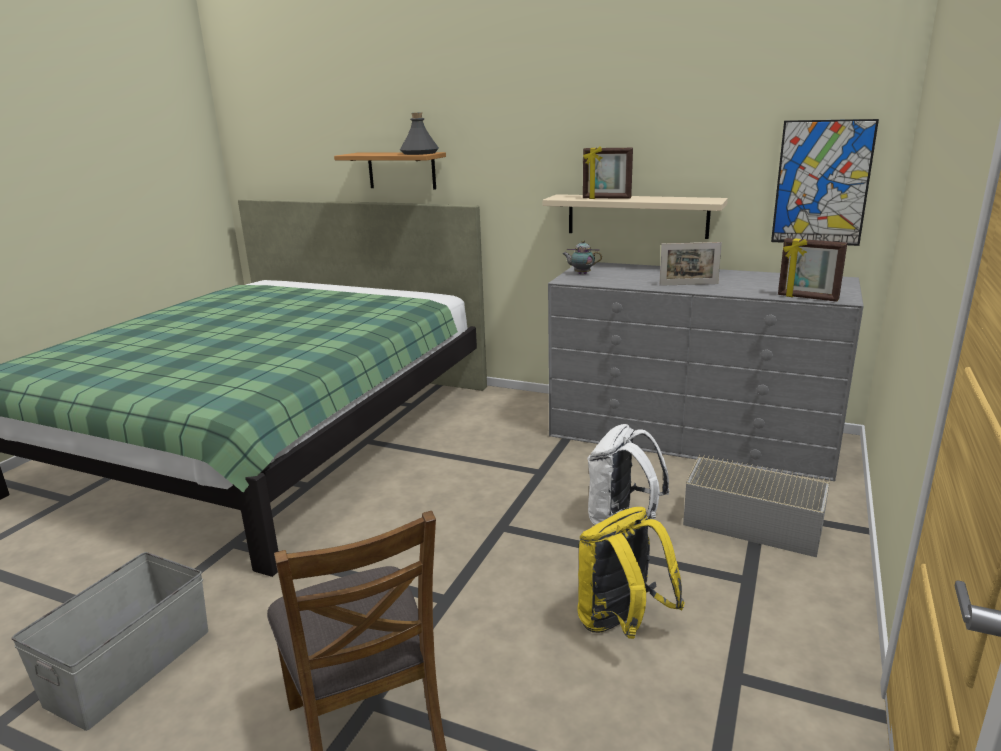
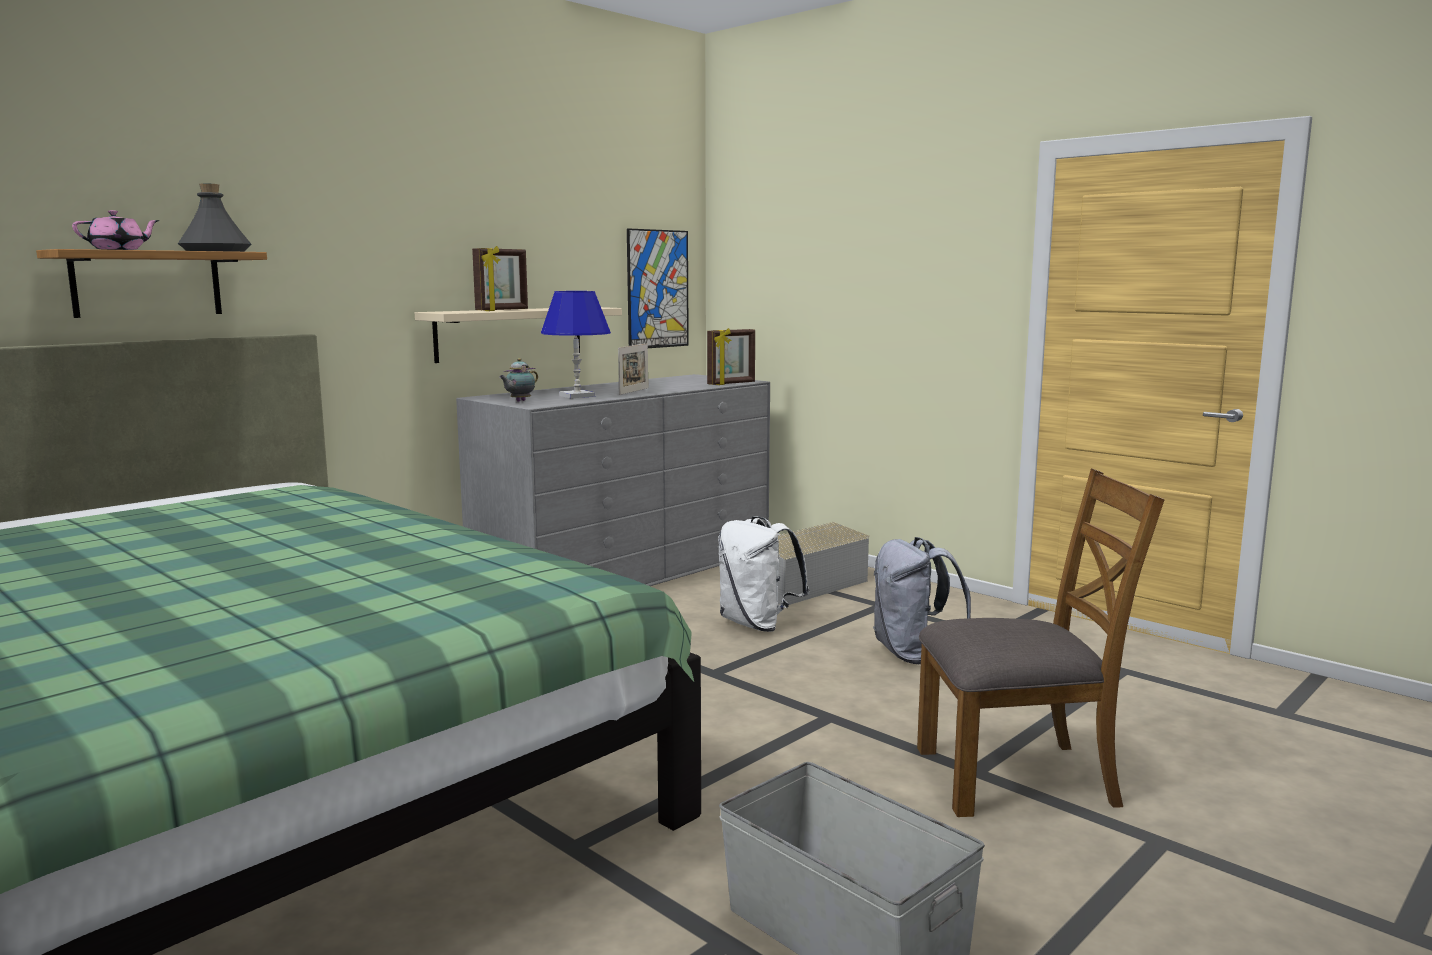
camera: 70 degrees left, 10 degrees down
yellow backpack [578,507,685,639] -> grey backpack [873,537,971,664]
none -> pink teapot [72,210,160,250]
none -> blue table lamp [541,291,611,398]

